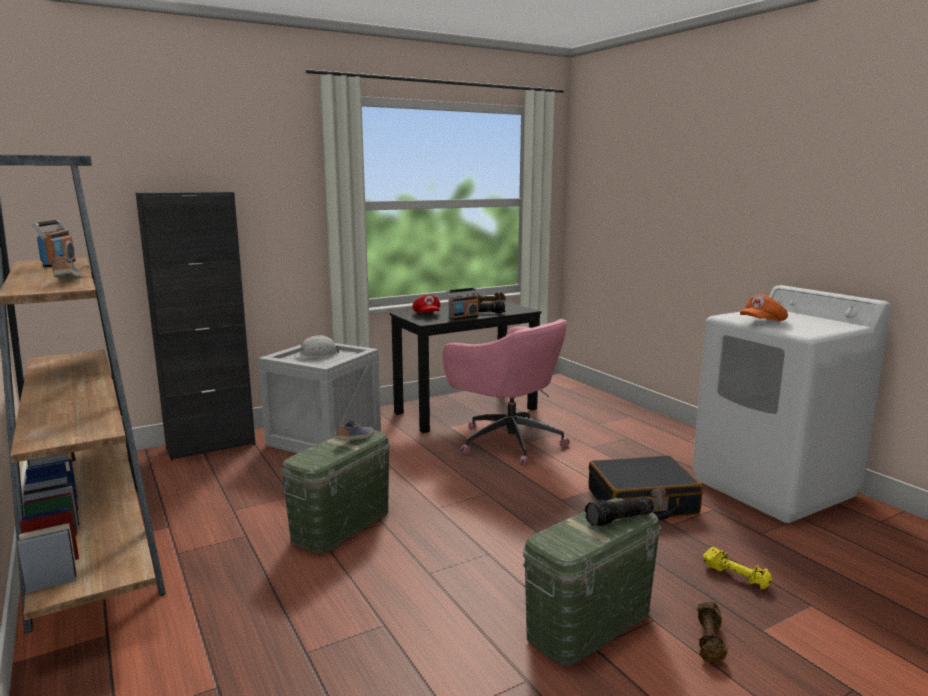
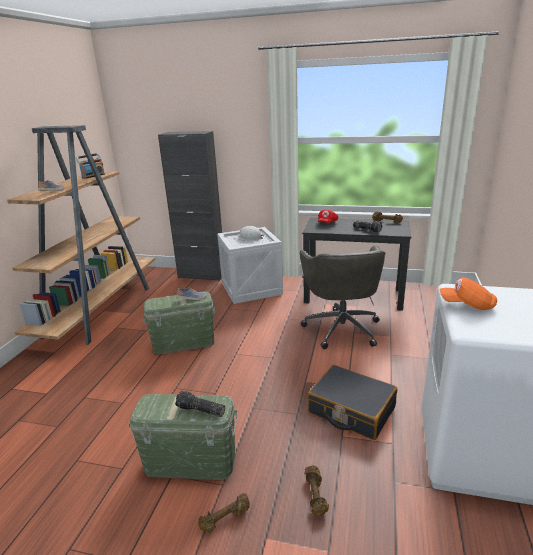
camera: 45 degrees right, 10 degrees up
pink office chair [443,319,570,465] -> grey office chair [300,246,385,349]
radio [446,288,479,320] -> none
yellow dumbbell [703,547,772,589] -> brown dumbbell [305,466,329,517]

